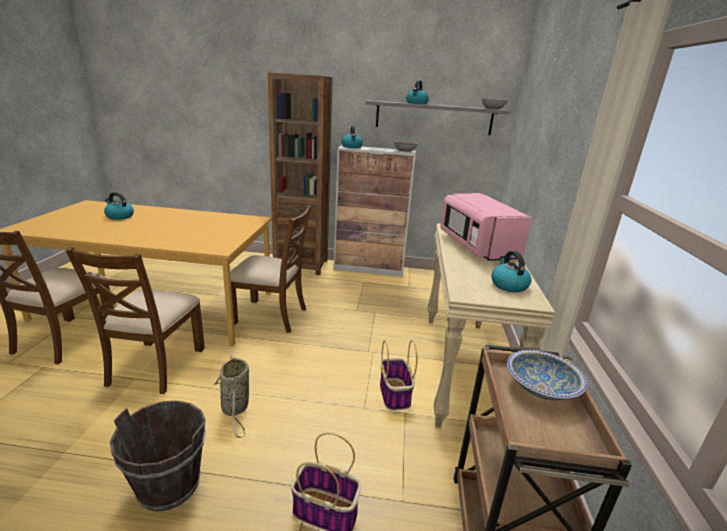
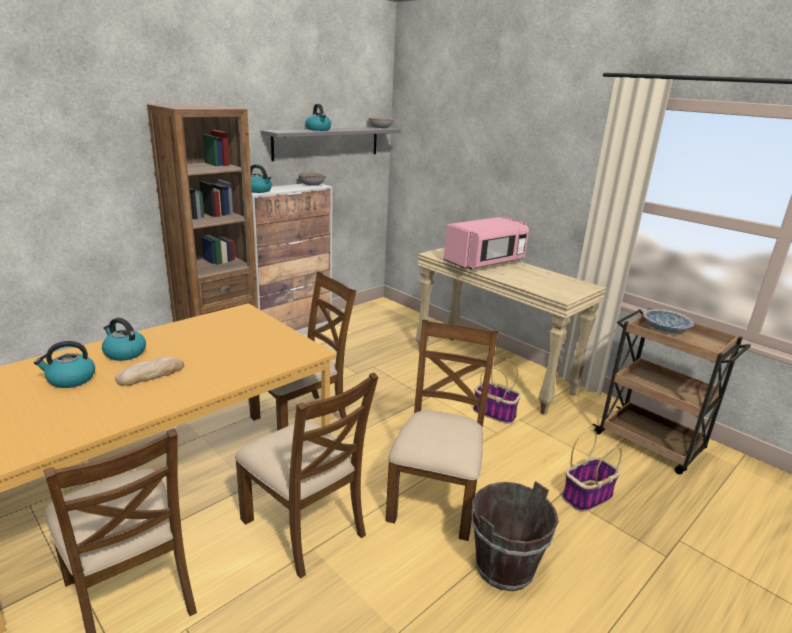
camera: 50 degrees left, 0 degrees up
basket [214,355,249,438] -> brown chair [386,320,498,541]
pink microwave [440,193,532,261] -> pink microwave turned 60 degrees counterclockwise [443,217,529,269]
kettle [491,251,532,292] -> kettle moved to [102,318,146,361]
none -> bread [115,356,184,386]

